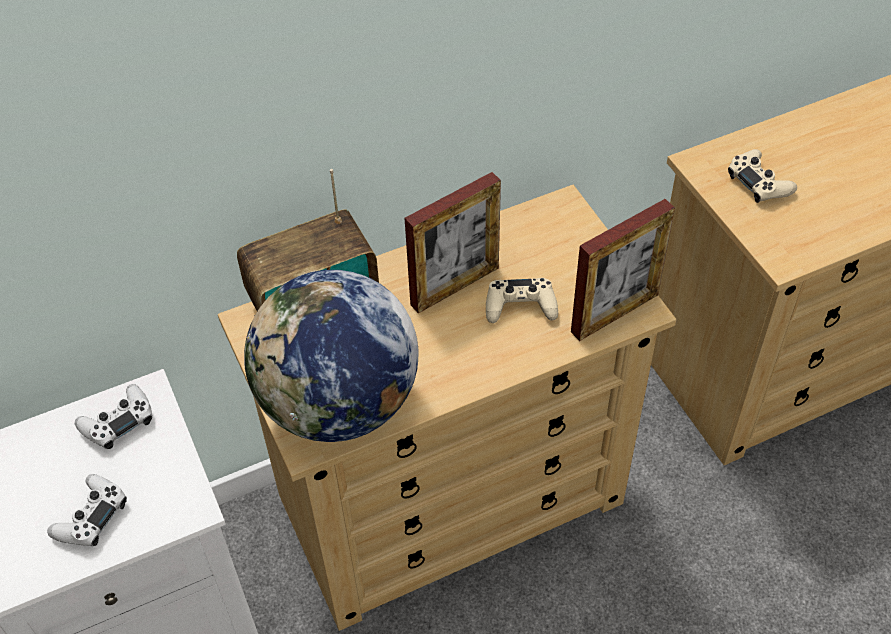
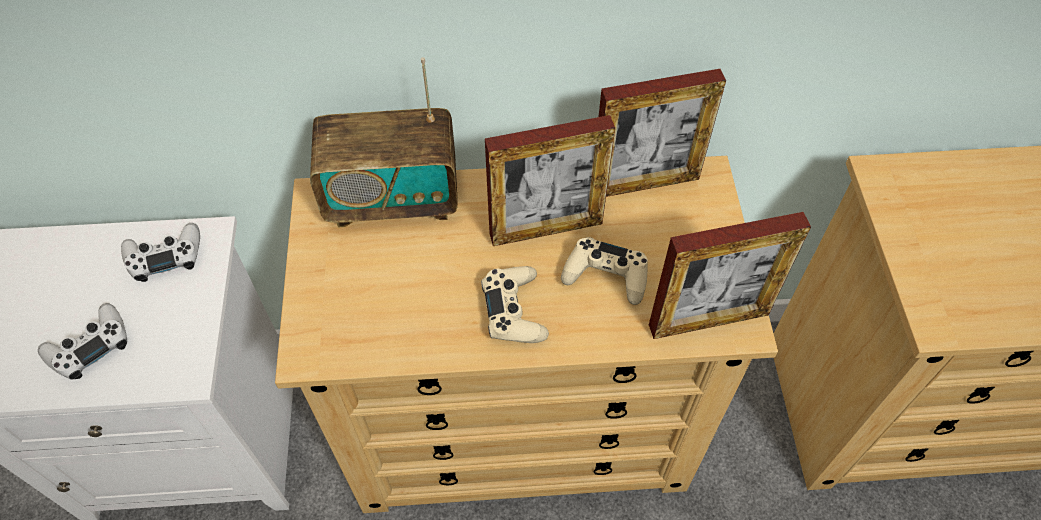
camera: 20 degrees right, 5 degrees up
globe [244,270,419,442] -> none
beige game controller [728,149,797,203] -> beige game controller moved to [481,266,549,343]
none -> picture frame [598,69,726,197]

